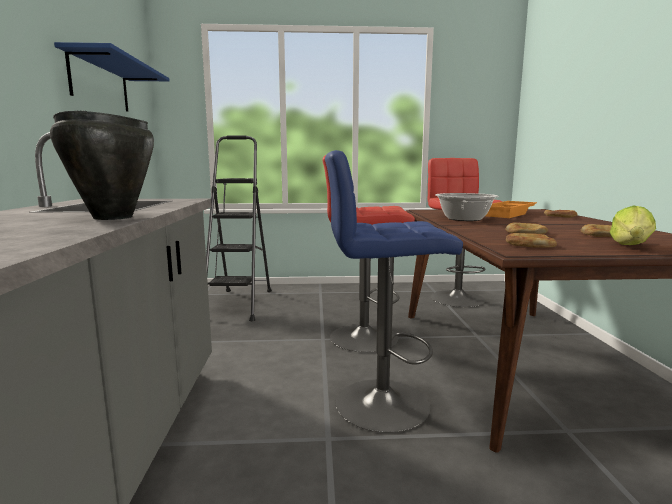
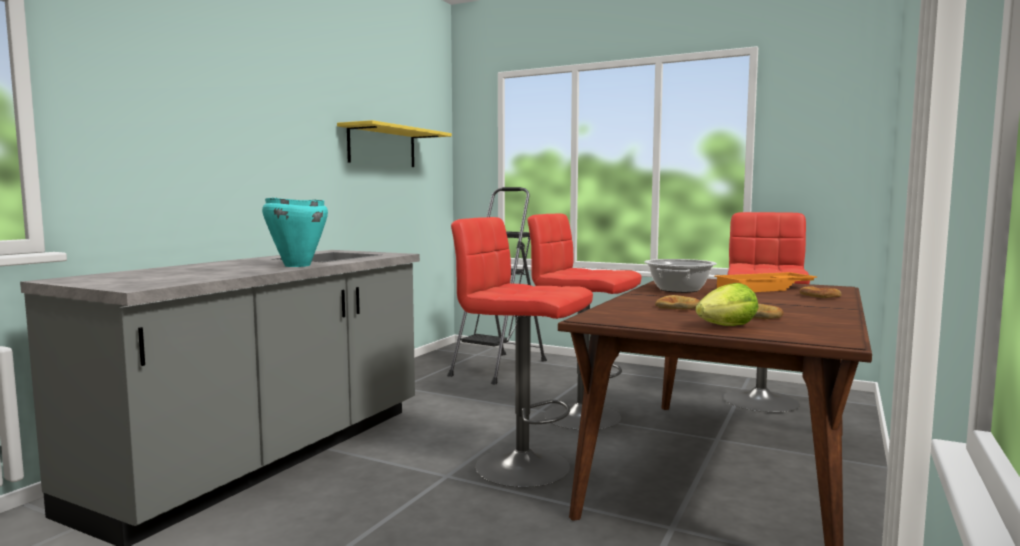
camera: 30 degrees right, 5 degrees down
black cooking pot [50,110,154,220] -> turquoise cooking pot [262,198,328,267]
blue shelf [54,42,170,112] -> yellow shelf [337,120,452,167]
blue stool [325,150,463,432] -> red stool [451,217,593,487]
bread [506,233,557,248] -> none

